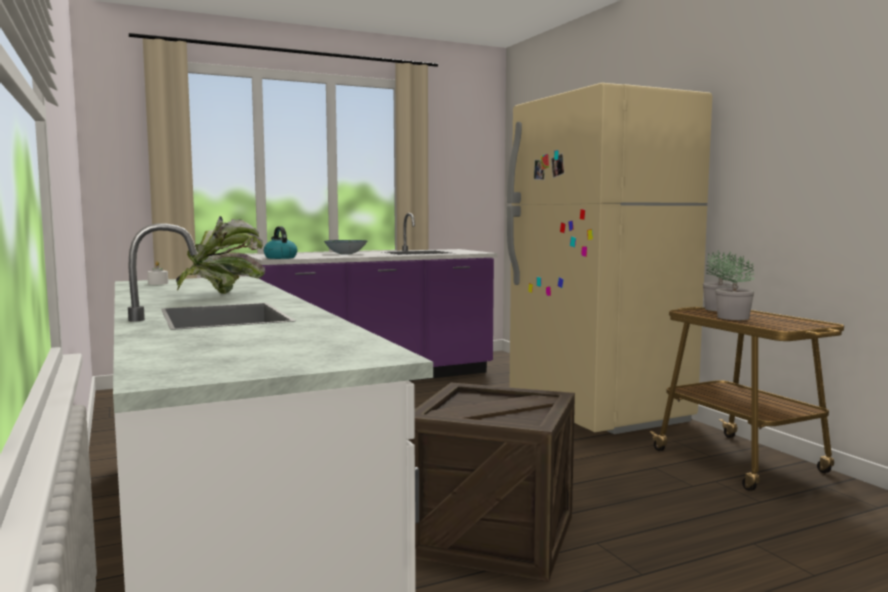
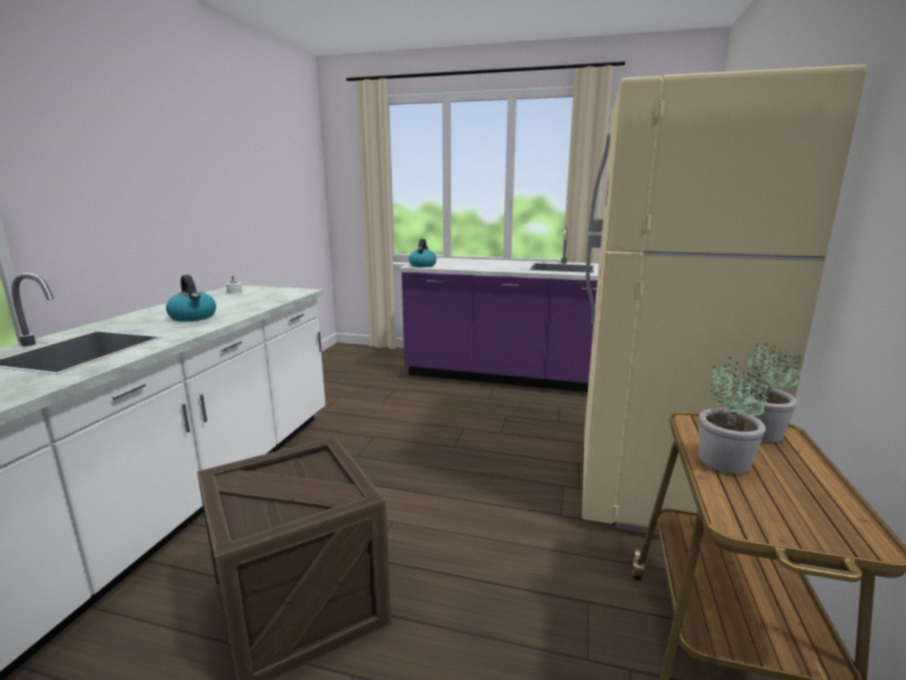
camera: 40 degrees right, 10 degrees up
potted plant [176,216,265,294] -> kettle [166,275,216,322]
bowl [324,240,367,255] -> none

